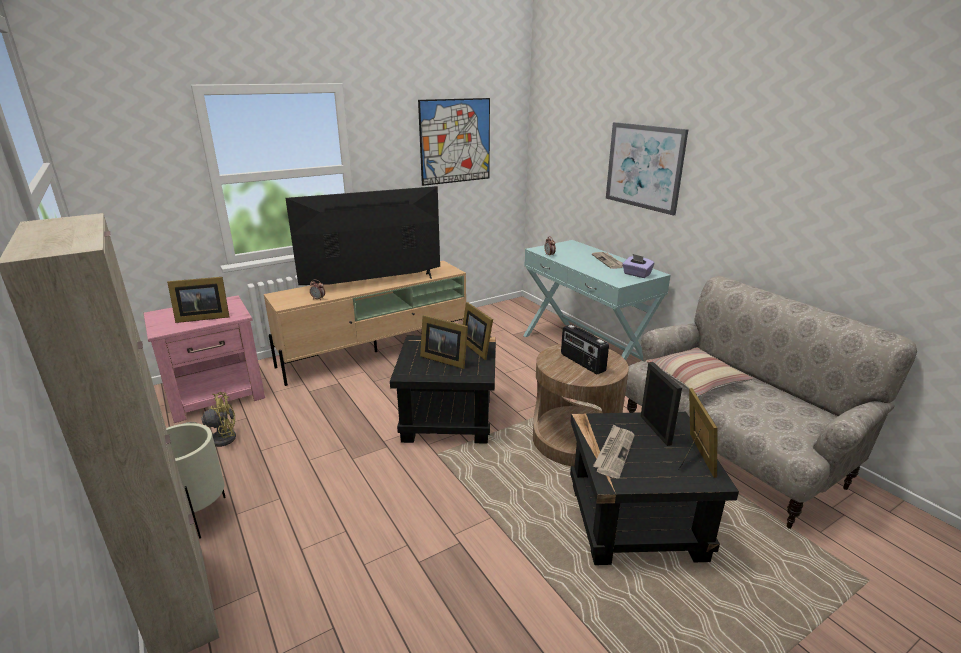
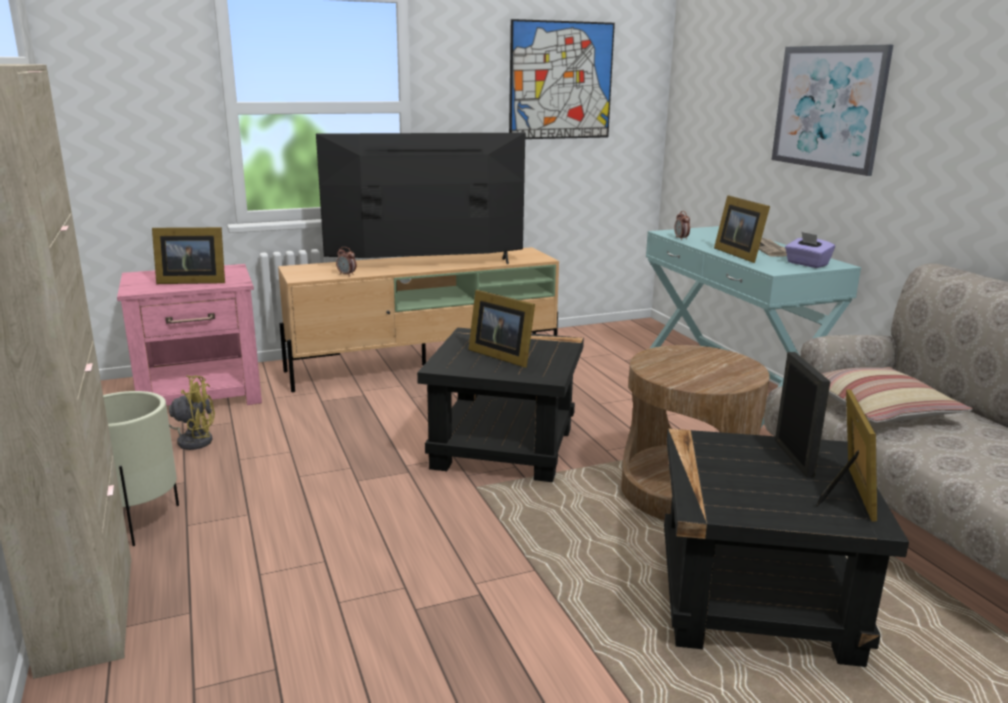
camera: 10 degrees right, 5 degrees down
picture frame [463,302,493,360] -> picture frame moved to [714,195,770,263]
radio [561,325,609,375] -> none
newspaper [593,425,635,478] -> none

